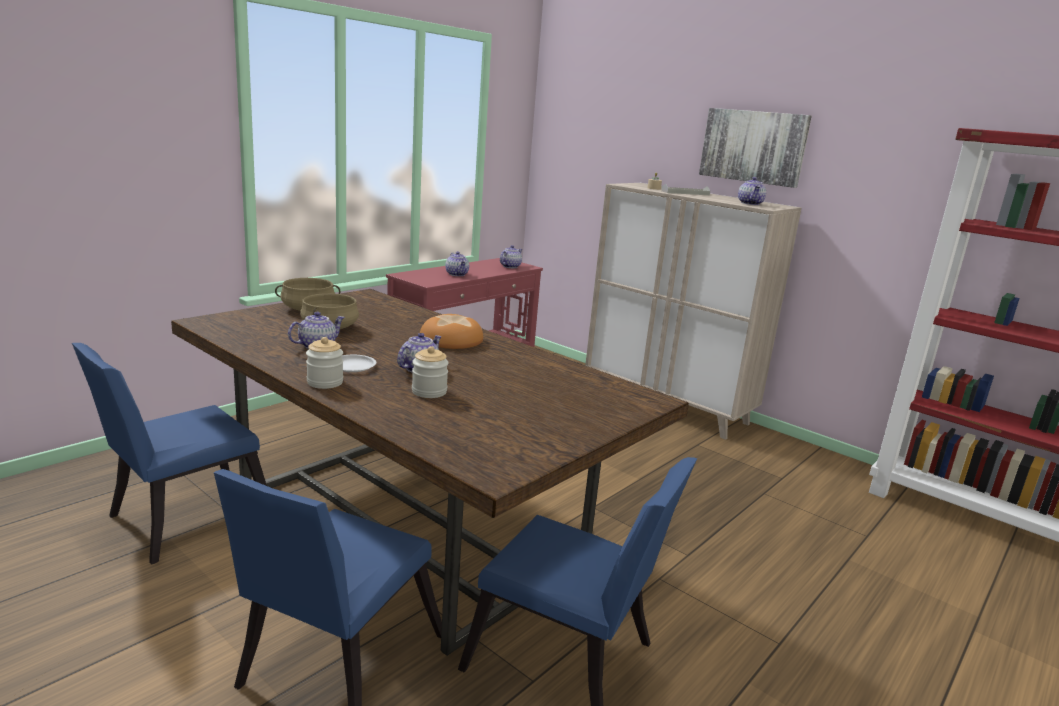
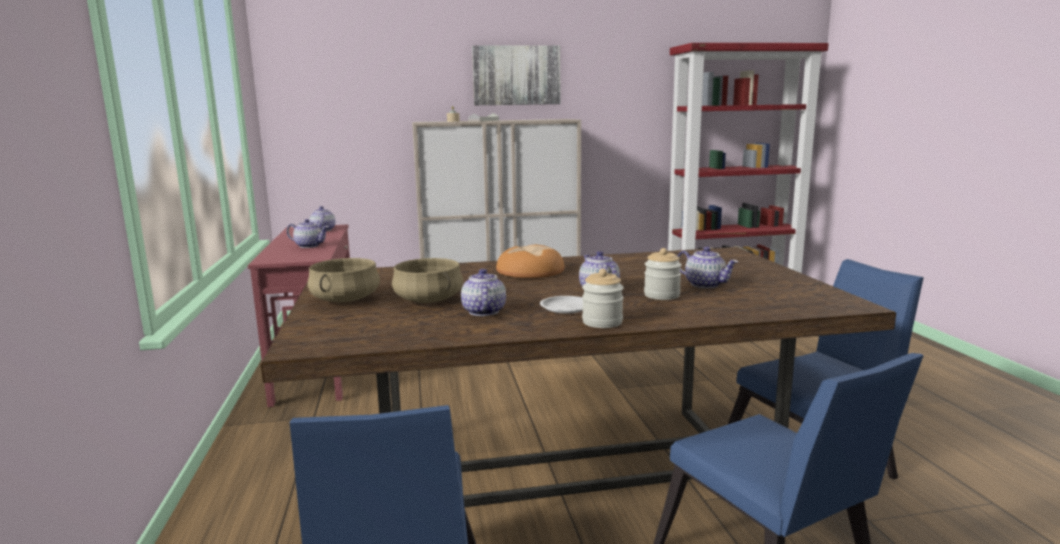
camera: 50 degrees left, 5 degrees down
teapot [738,177,766,205] -> teapot moved to [678,247,738,288]

